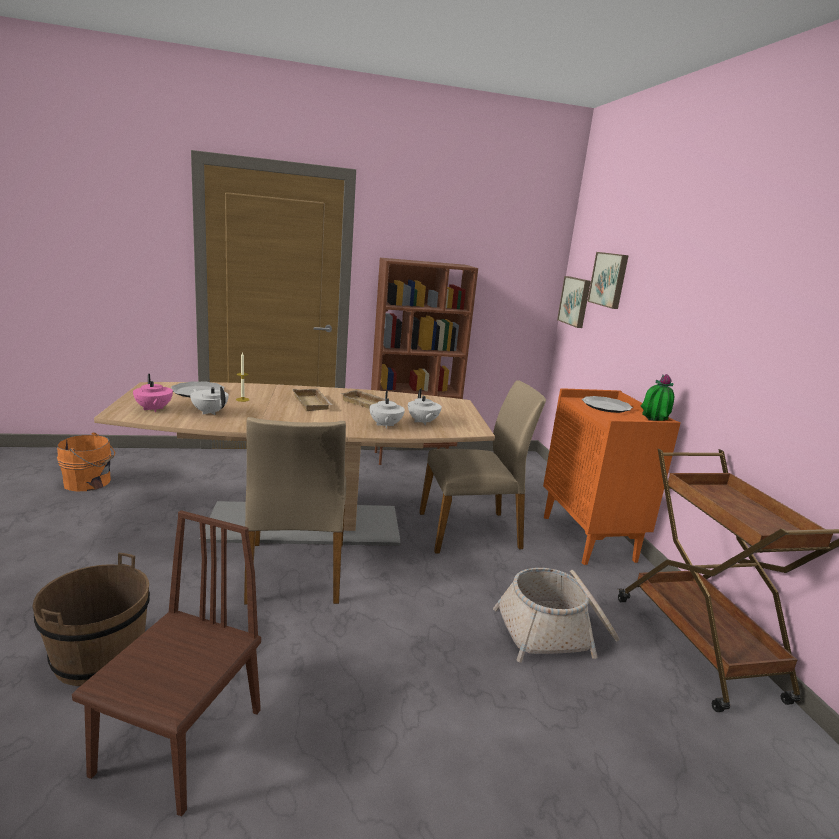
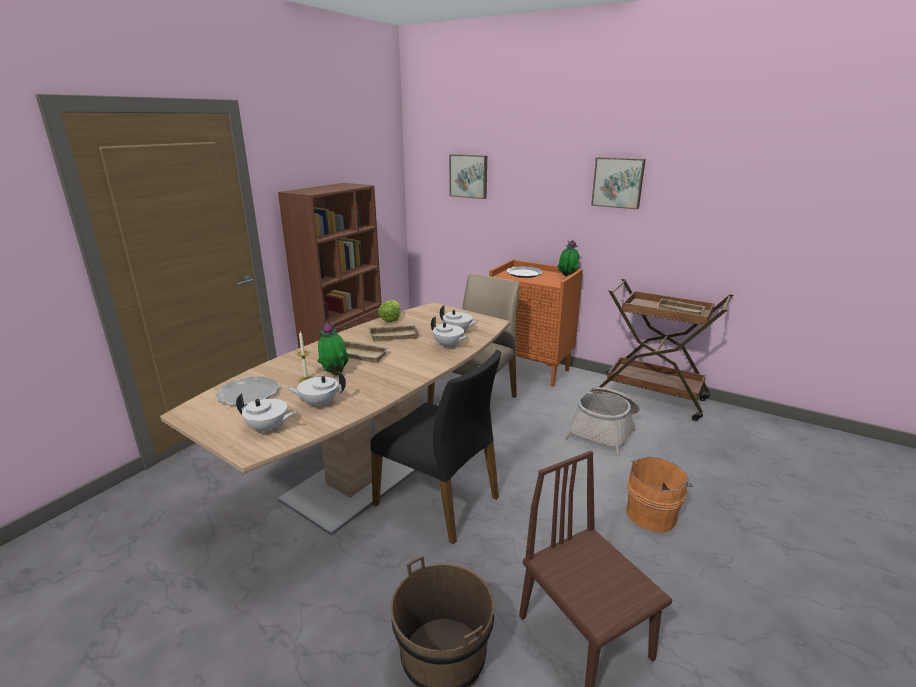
camera: 45 degrees left, 5 degrees up
orange bucket [57,432,115,491] -> orange bucket moved to [627,457,693,533]
pink teapot [133,374,173,412] -> white teapot [236,394,296,435]
beige chair [244,417,346,604] -> black chair [370,350,501,544]
picture [557,276,591,328] -> picture moved to [591,157,646,209]
none -> potted plant [317,322,349,376]
none -> lettuce [378,300,401,322]
none -> beige tray [658,298,705,315]

